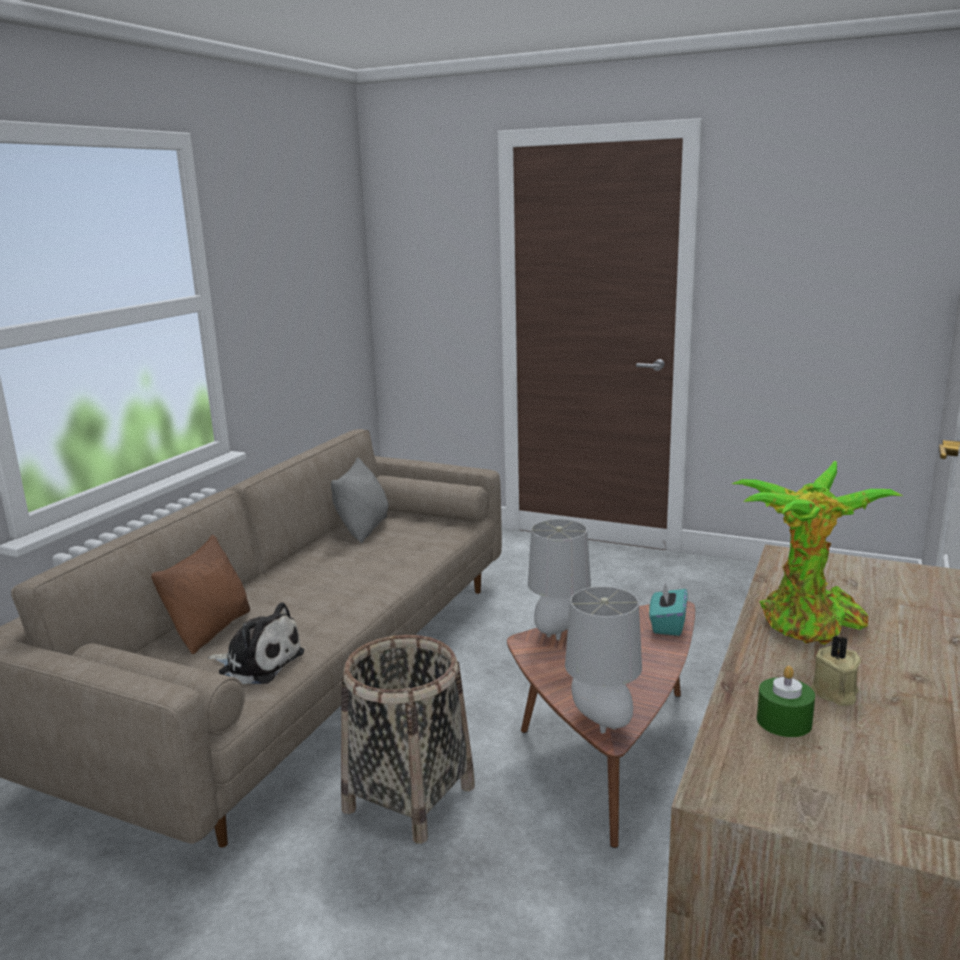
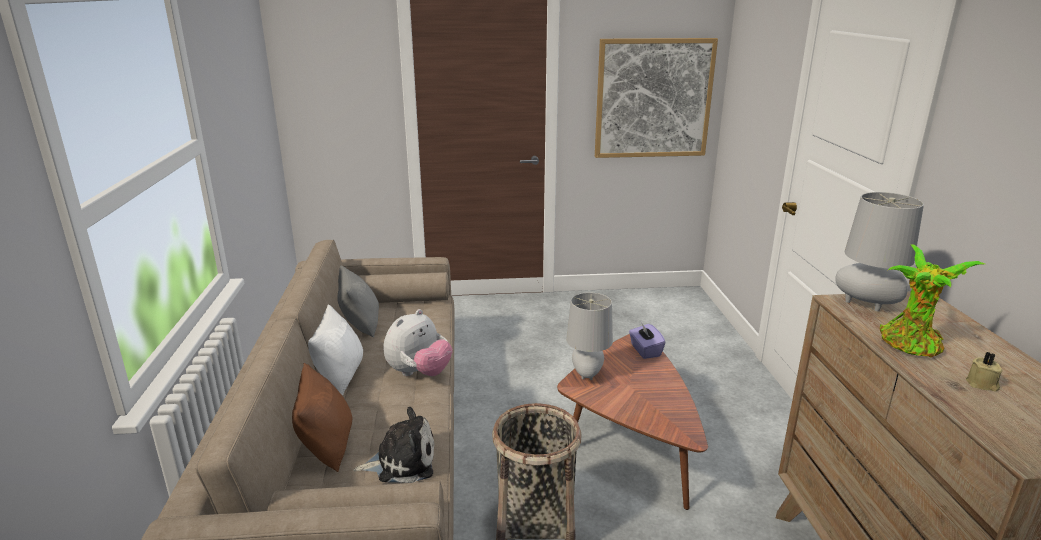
camera: 30 degrees left, 5 degrees up
grey table lamp [565,586,642,734] -> grey table lamp moved to [835,192,924,311]
turquoise tissue box [649,582,688,636] -> purple tissue box [629,322,666,359]
green candle [757,666,815,737] -> none
none -> white pillow [308,304,363,396]
none -> plush toy [384,309,453,376]
none -> picture [595,38,718,158]

